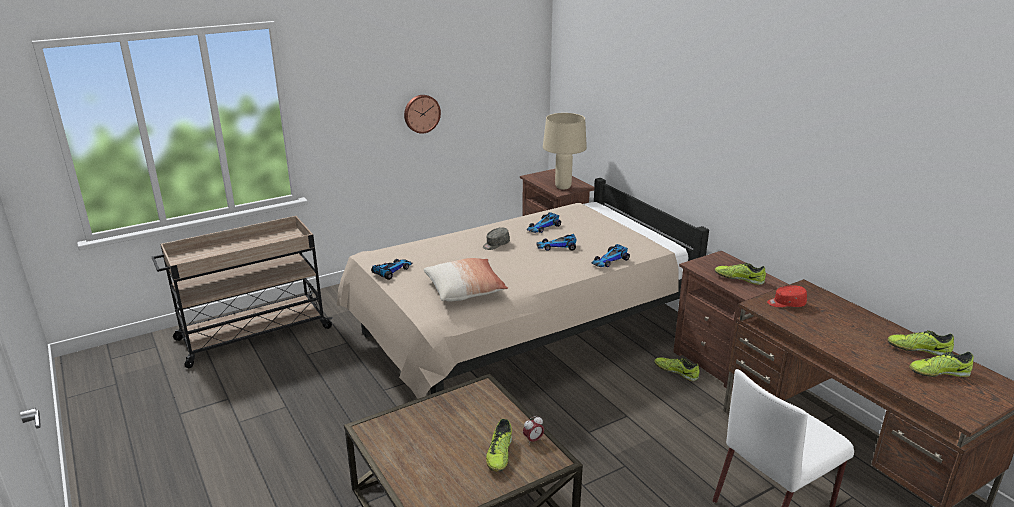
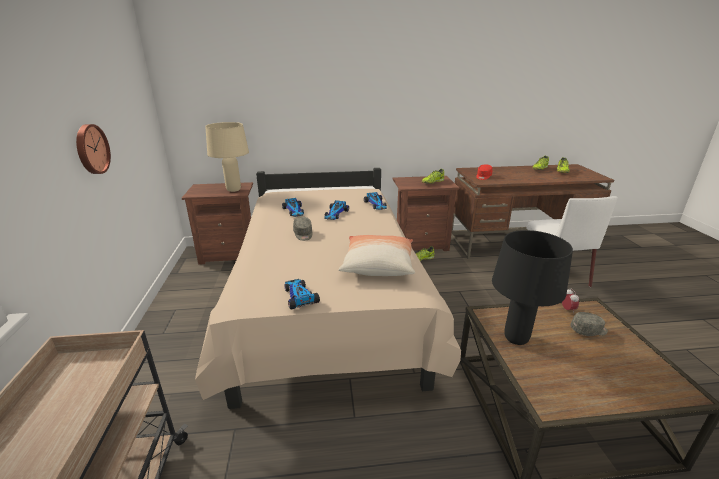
camera: 65 degrees left, 0 degrees up
shoe [486,419,512,471] -> grey cap [570,312,608,336]
none -> black table lamp [492,230,573,345]

